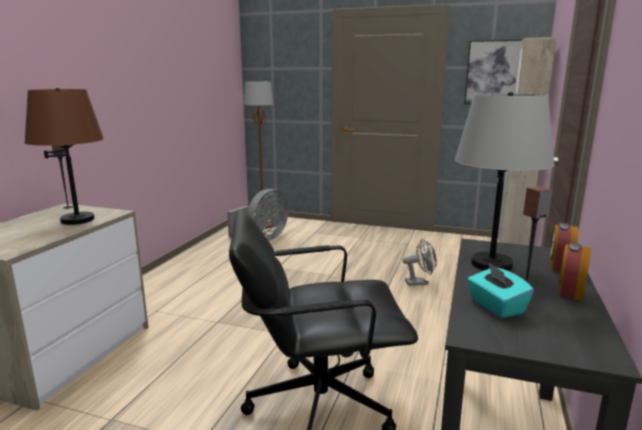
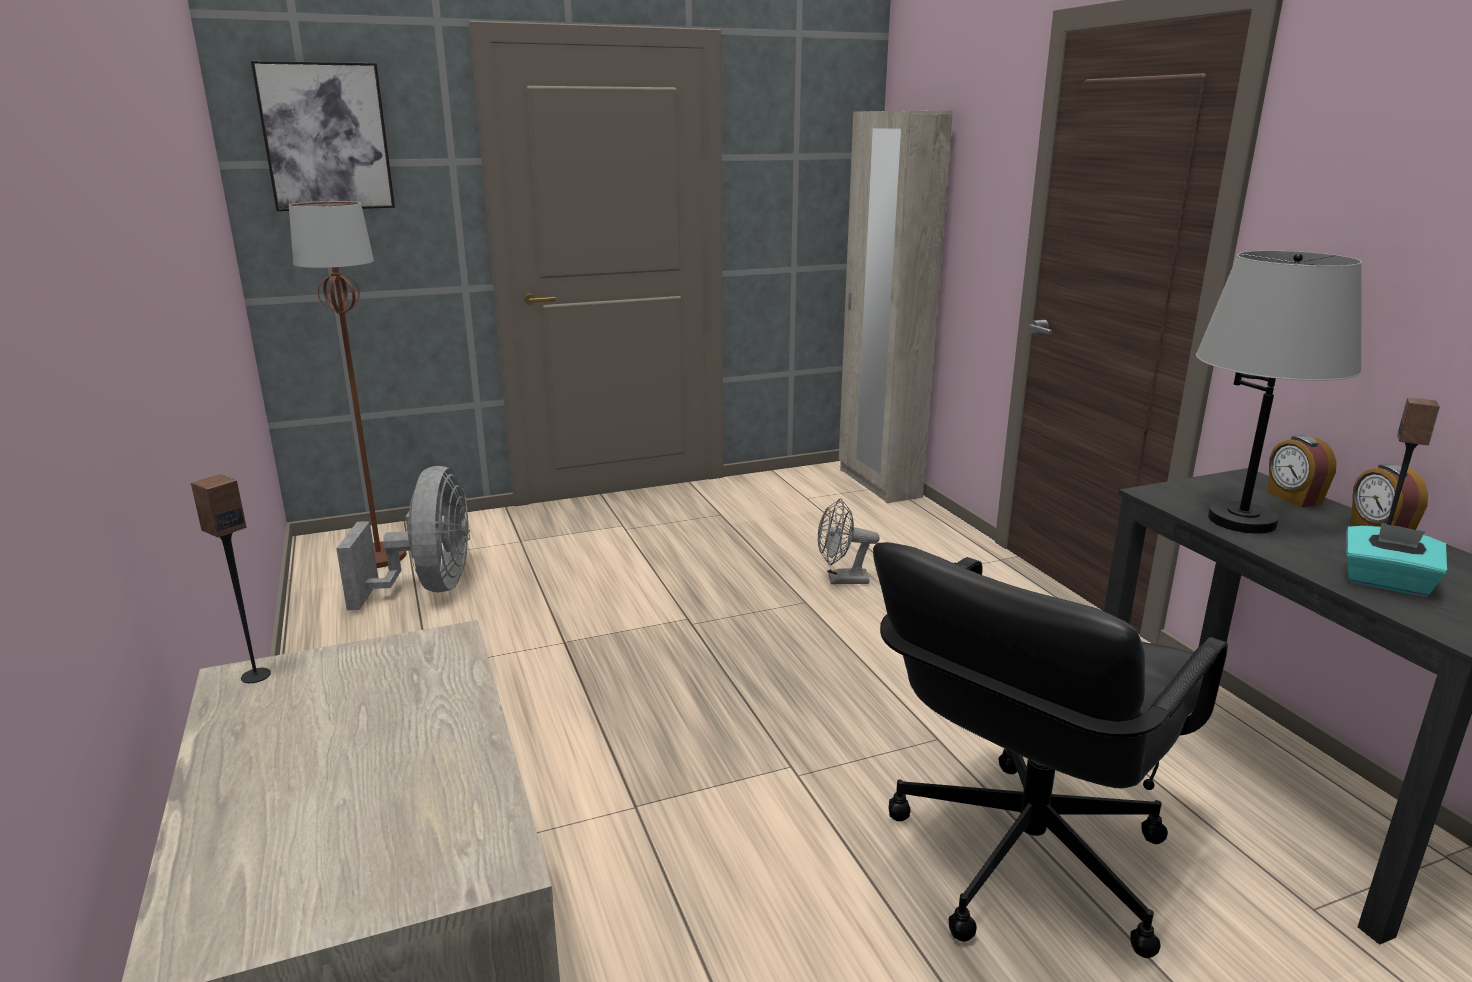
camera: 40 degrees left, 5 degrees up
brown table lamp [25,88,104,225] -> none
grey fan [403,239,437,286] -> grey fan turned 135 degrees counterclockwise [818,498,880,584]
picture [464,39,523,104] -> picture moved to [251,61,395,211]

